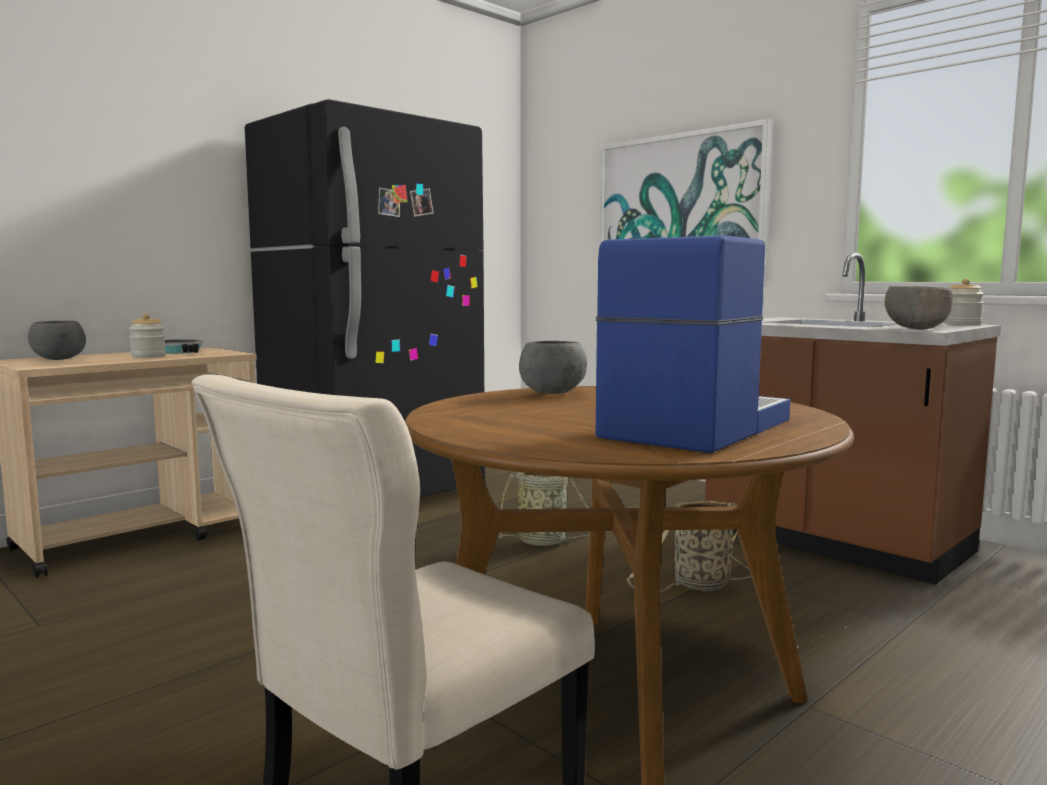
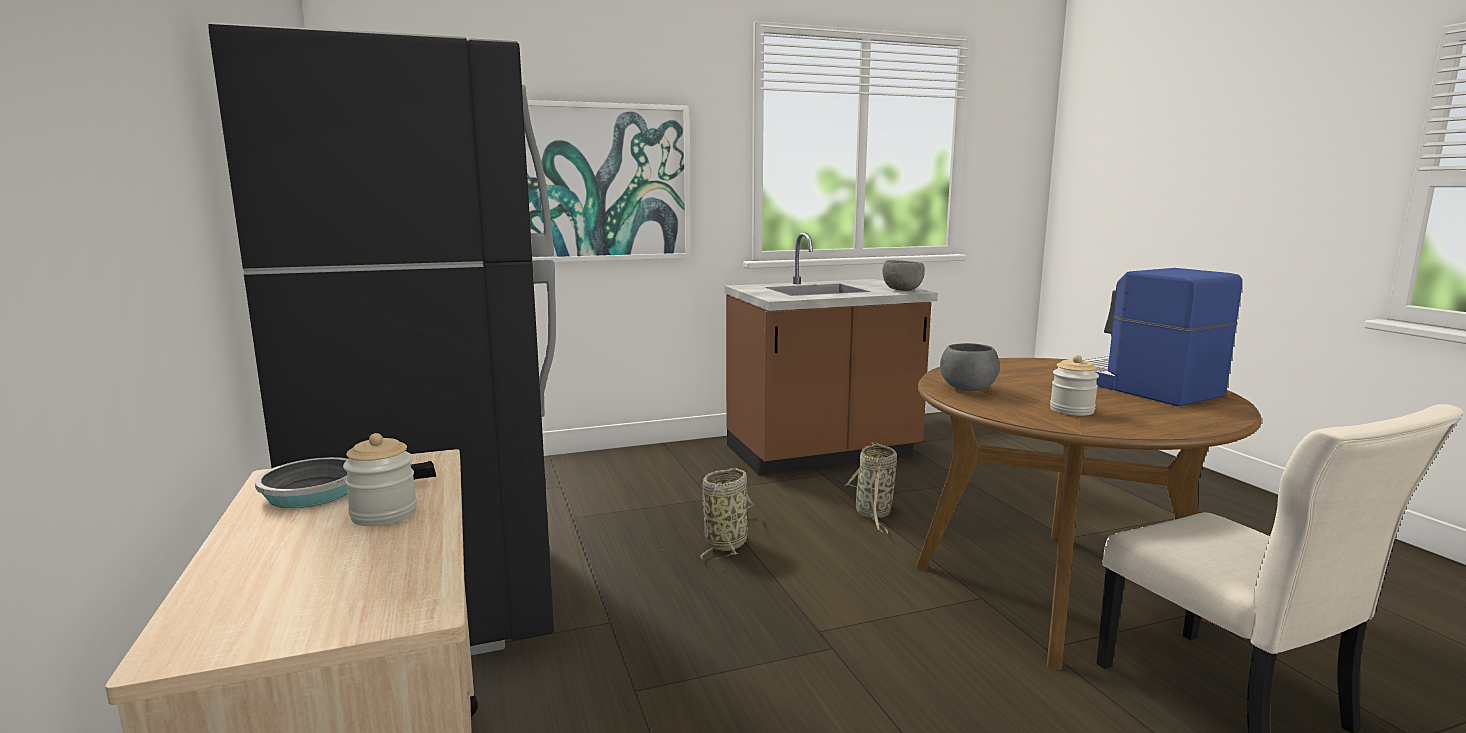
camera: 65 degrees left, 5 degrees up
grey bowl [28,321,86,360] -> none
jar [944,279,984,325] -> jar moved to [1050,355,1099,416]

